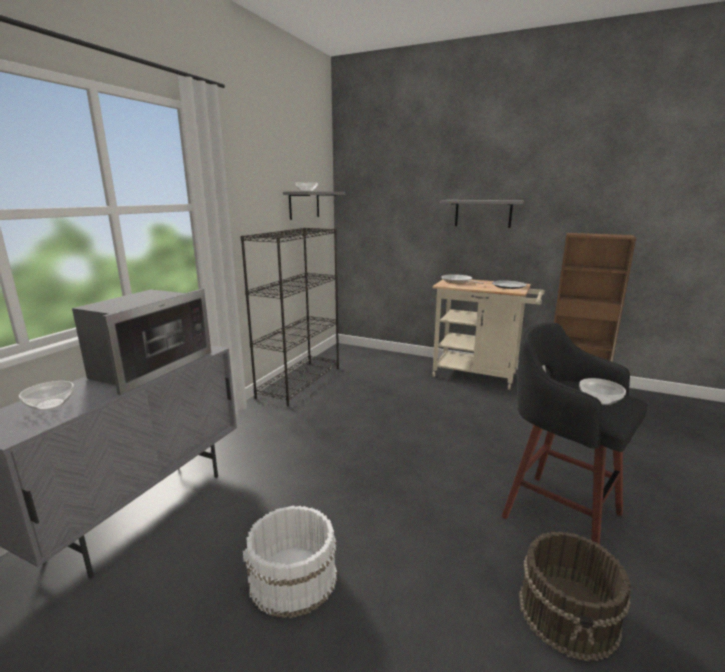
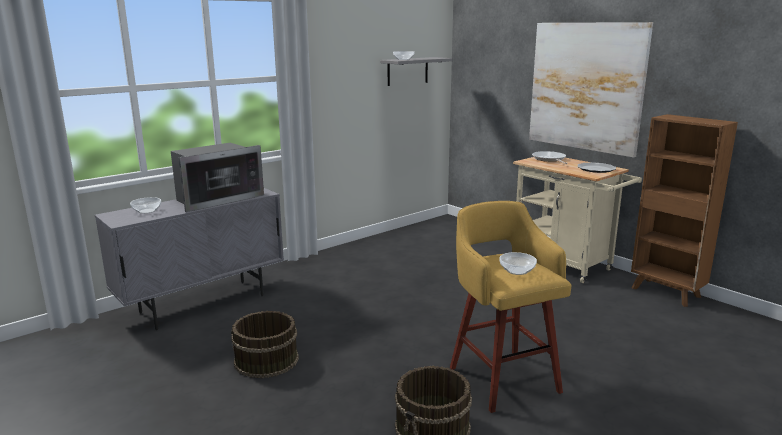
camera: 25 degrees right, 0 degrees up
black bookcase [240,227,339,406] -> none
white bucket [243,506,337,618] -> brown bucket [231,311,299,378]
grey shelf [440,200,524,228] -> picture [529,22,653,158]
black stool [501,323,648,544] -> yellow stool [450,201,572,413]

